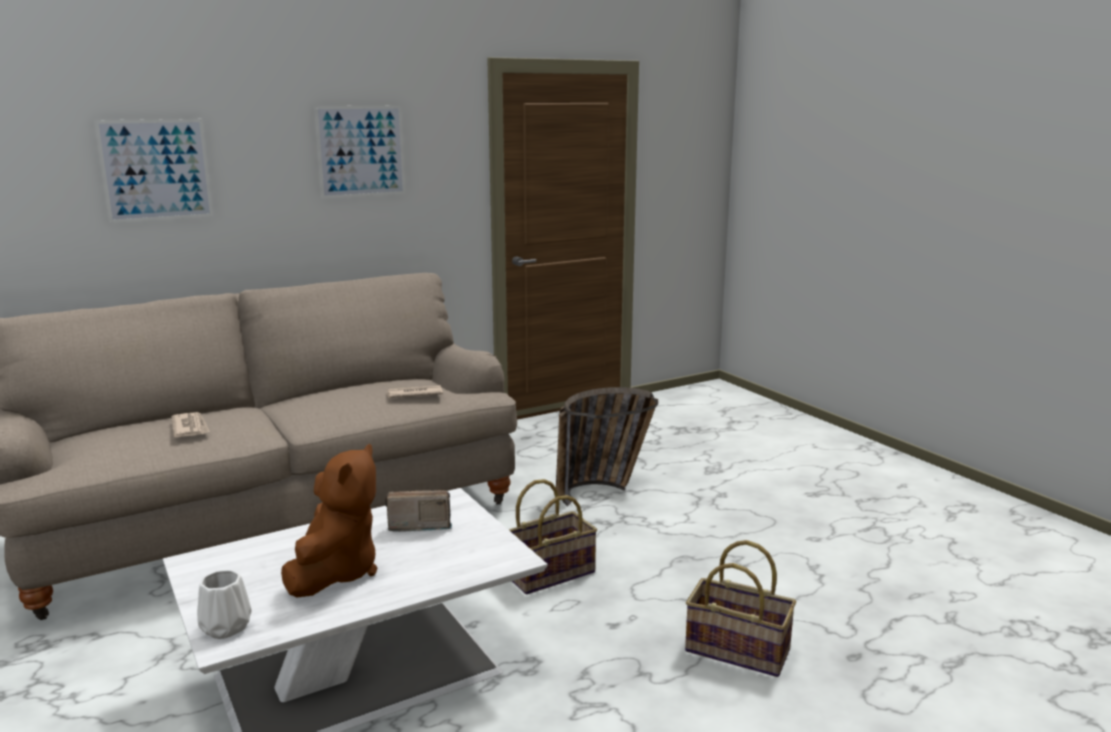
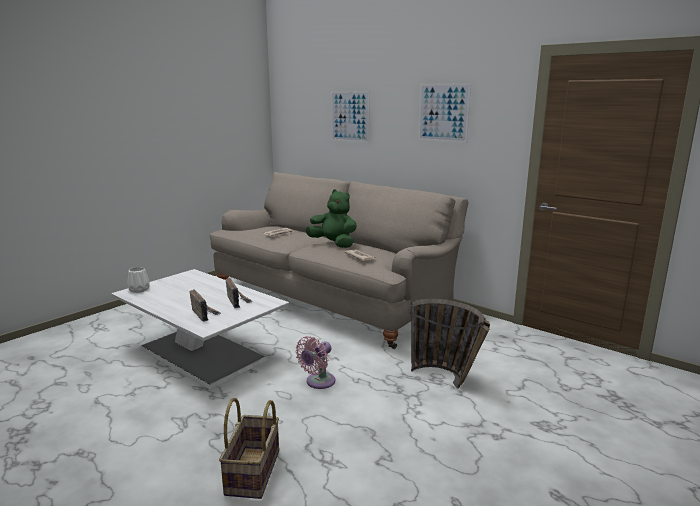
camera: 70 degrees right, 0 degrees up
brown plush toy [281,444,378,598] -> none
basket [509,479,597,595] -> pink fan [295,336,335,389]
none -> radio [190,289,221,322]
none -> green plush toy [305,189,357,248]

